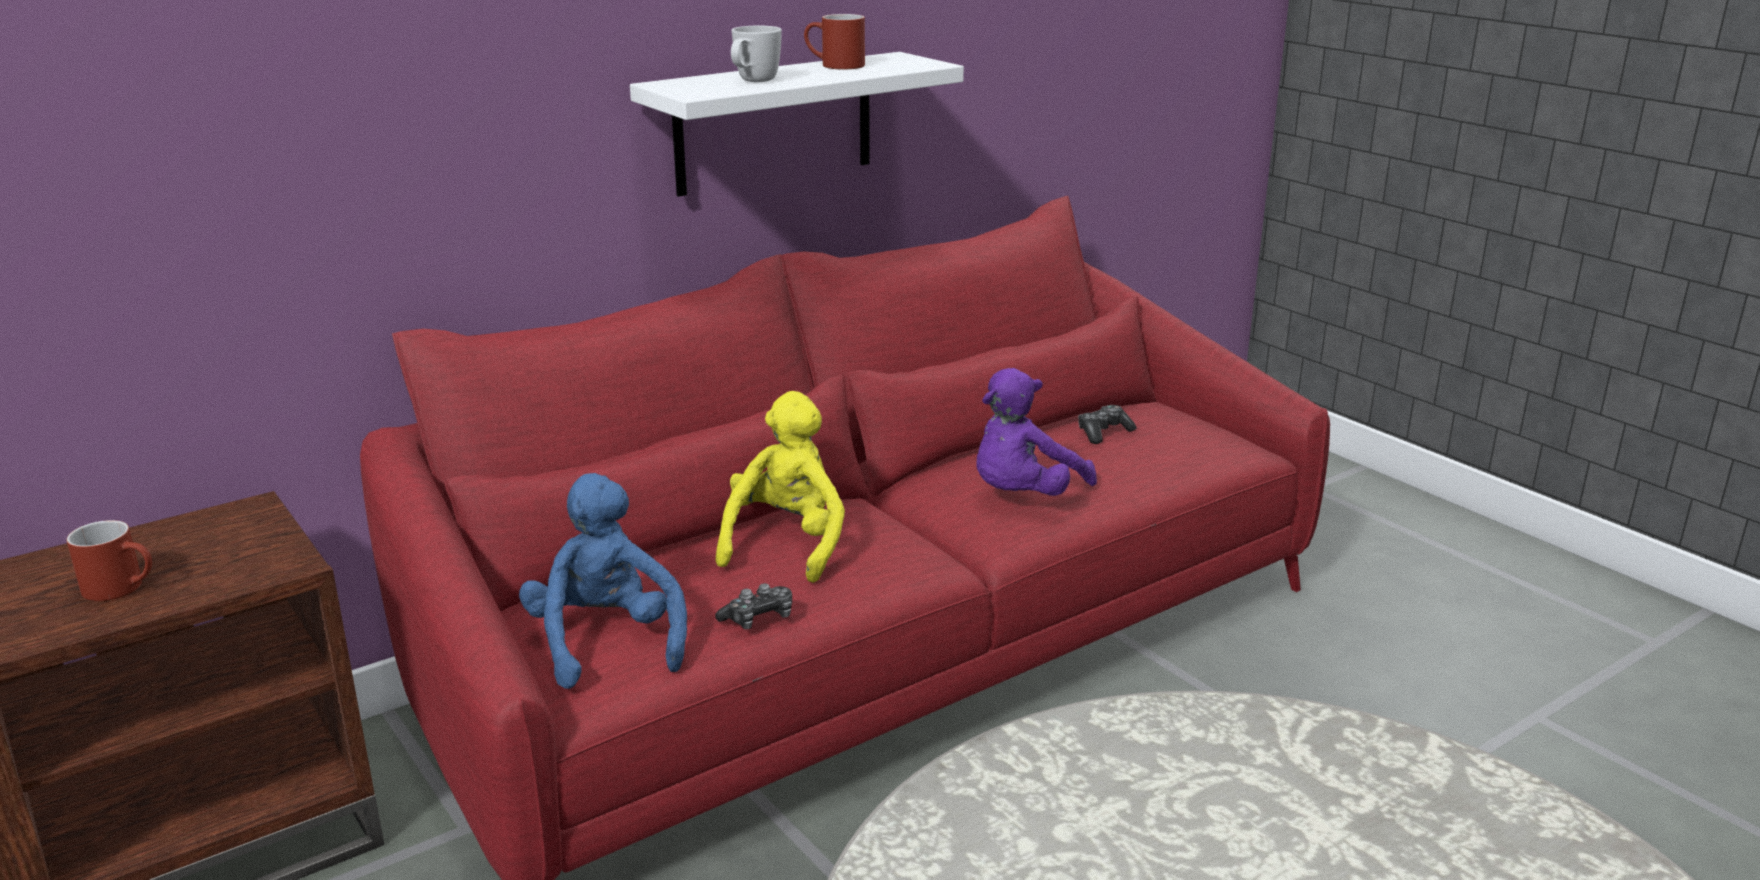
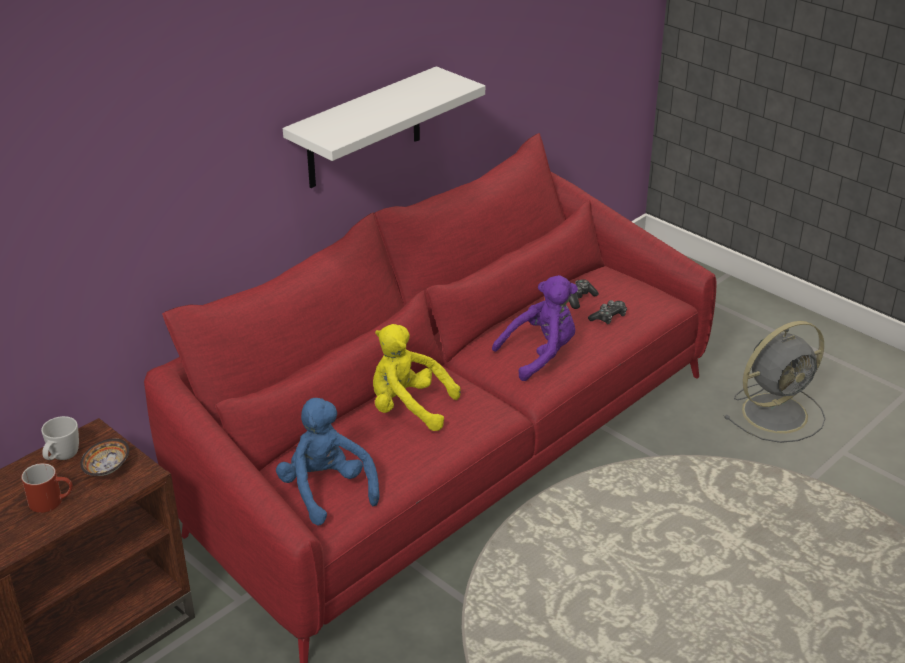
camera: 10 degrees left, 10 degrees up
game controller [715,583,792,629] -> game controller moved to [588,300,627,324]
yellow plush toy [716,391,845,583] -> yellow plush toy turned 75 degrees counterclockwise [373,324,461,431]
white mug [731,26,782,82] -> white mug moved to [41,416,79,460]
red mug [804,14,865,69] -> none
purple plush toy [976,368,1097,496] -> purple plush toy turned 150 degrees counterclockwise [492,275,578,381]
none -> bowl [80,438,129,476]
none -> grey fan [724,321,825,443]

